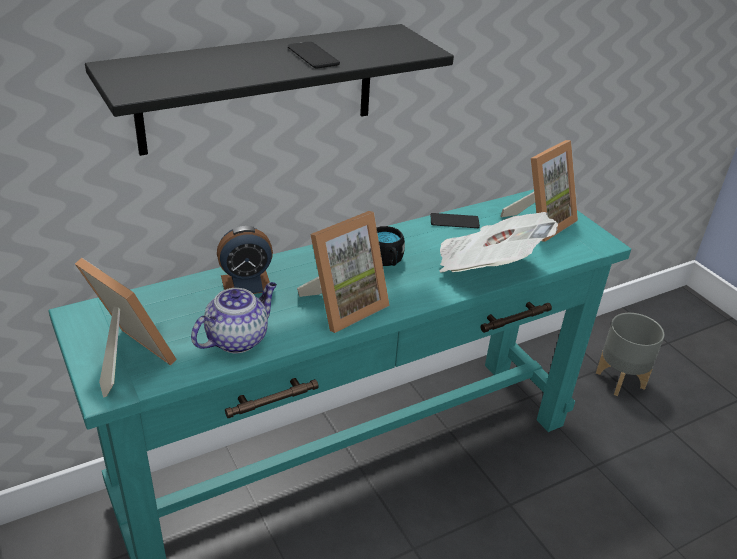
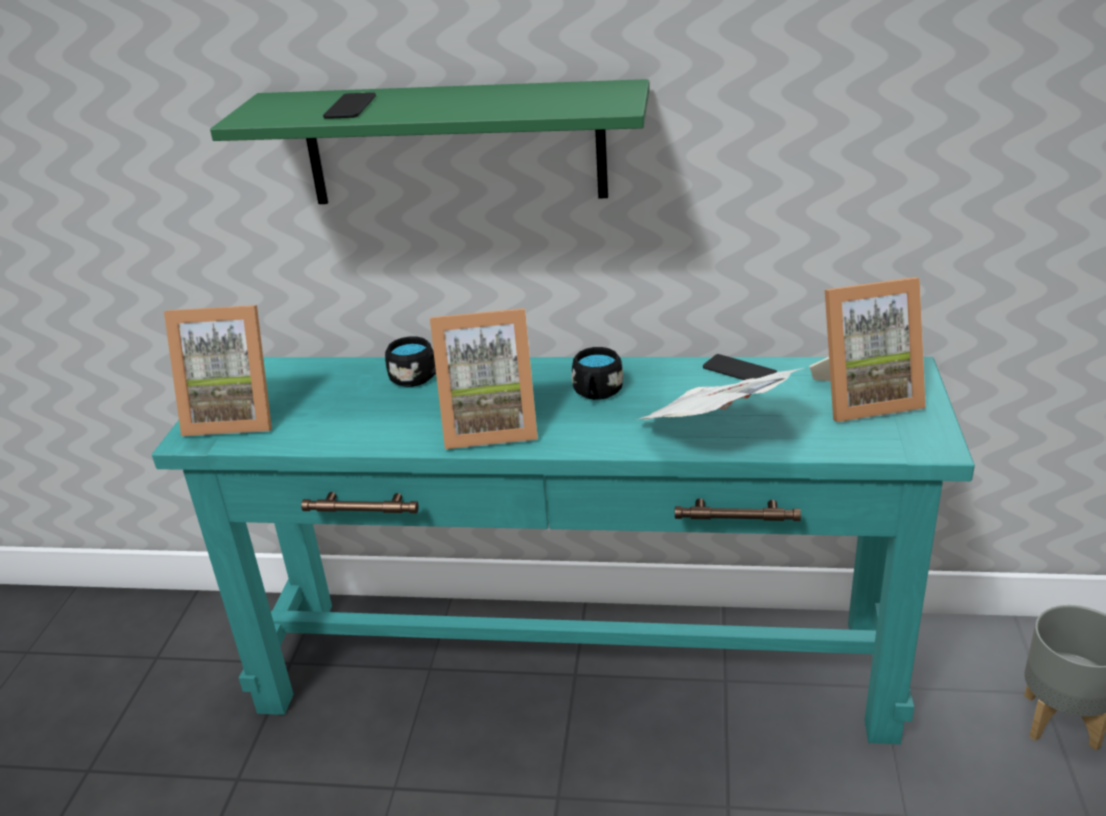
camera: 40 degrees right, 5 degrees down
picture frame [75,258,177,398] -> picture frame turned 105 degrees clockwise [164,305,272,436]
black shelf [85,24,454,156] -> green shelf [210,79,650,204]
teapot [191,282,277,353] -> none
alarm clock [217,226,273,294] -> black mug [385,337,436,387]
phone [288,41,340,69] -> phone moved to [323,92,376,119]

